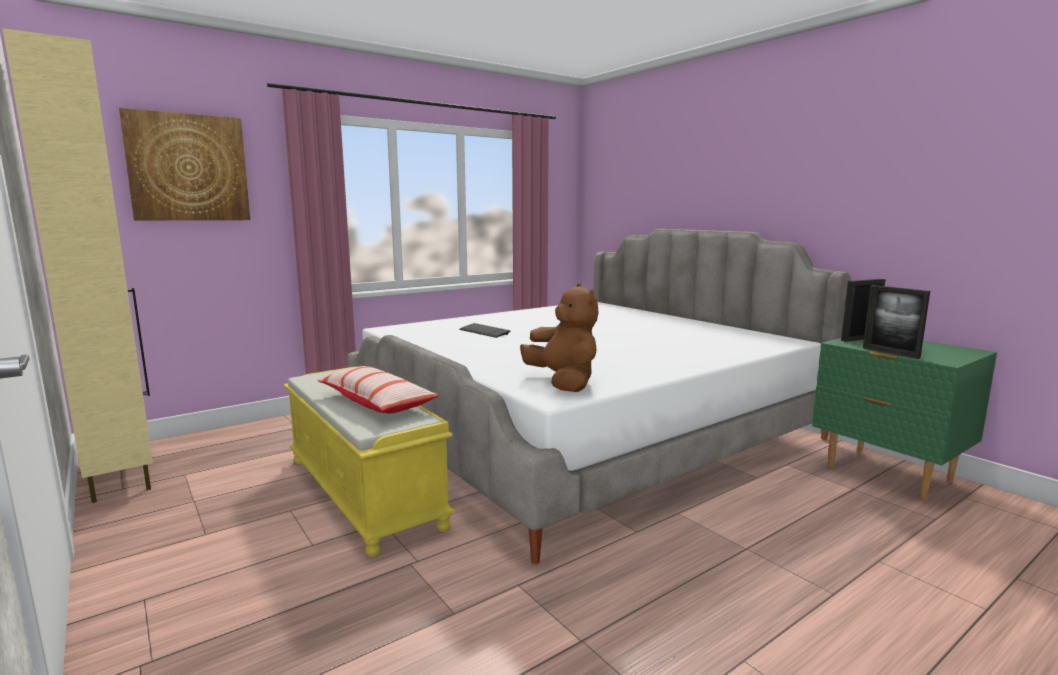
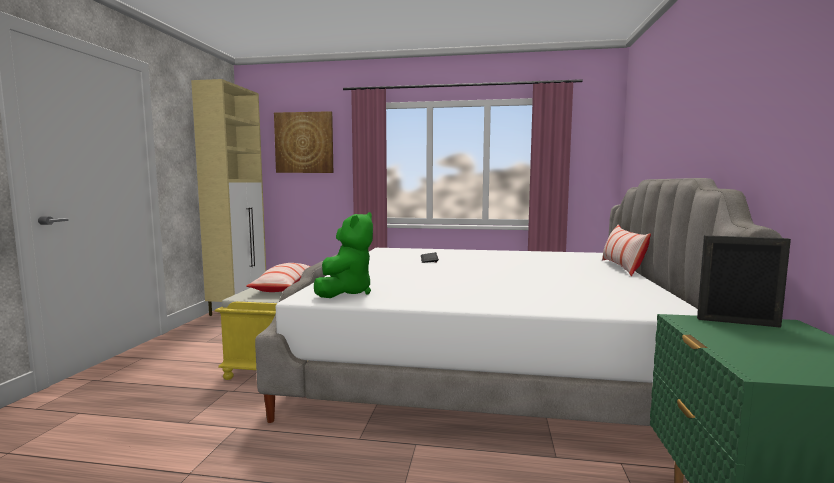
camera: 45 degrees right, 5 degrees down
brown plush toy [520,283,599,392] -> green plush toy [314,212,373,298]
picture frame [863,285,930,359] -> none
none -> pillow [602,224,651,276]

